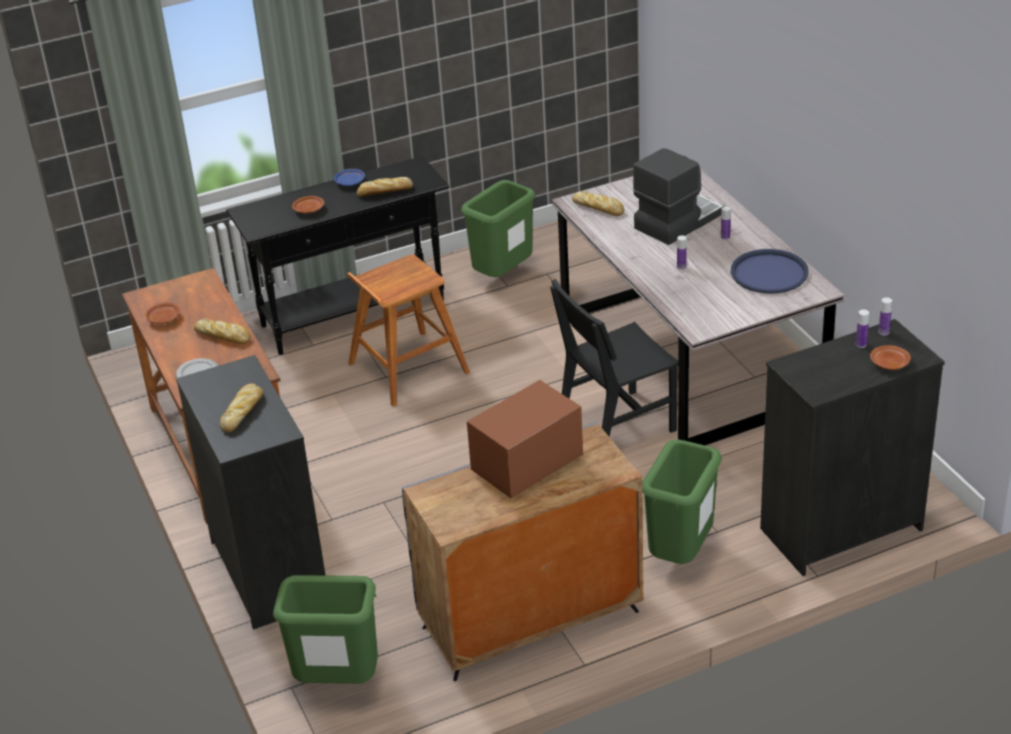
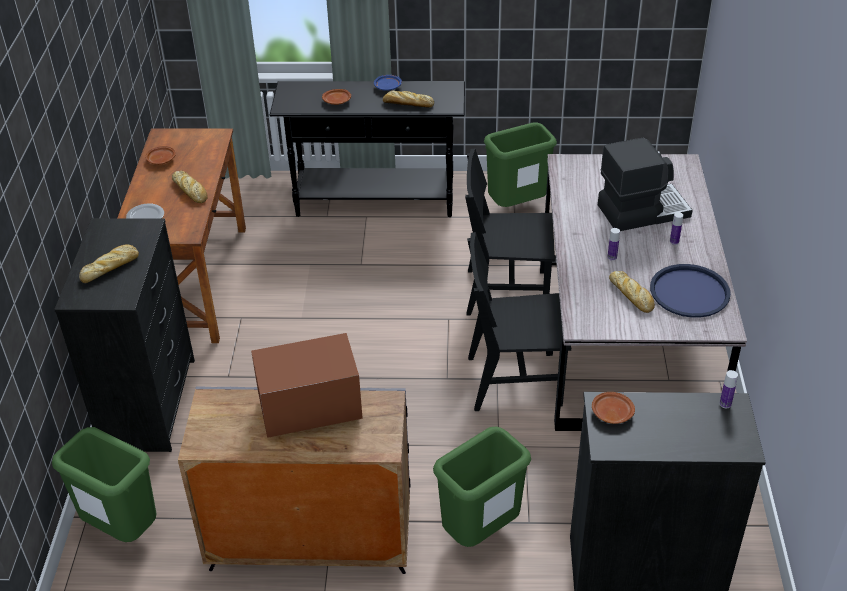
camera: 25 degrees right, 5 degrees up
brown stool [347,254,470,407] -> none
bread [572,191,624,216] -> bread moved to [609,271,655,313]
bottle [856,309,869,348] -> none
brown plate [870,345,911,370] -> brown plate moved to [592,392,635,424]
none -> black chair [465,149,555,316]

